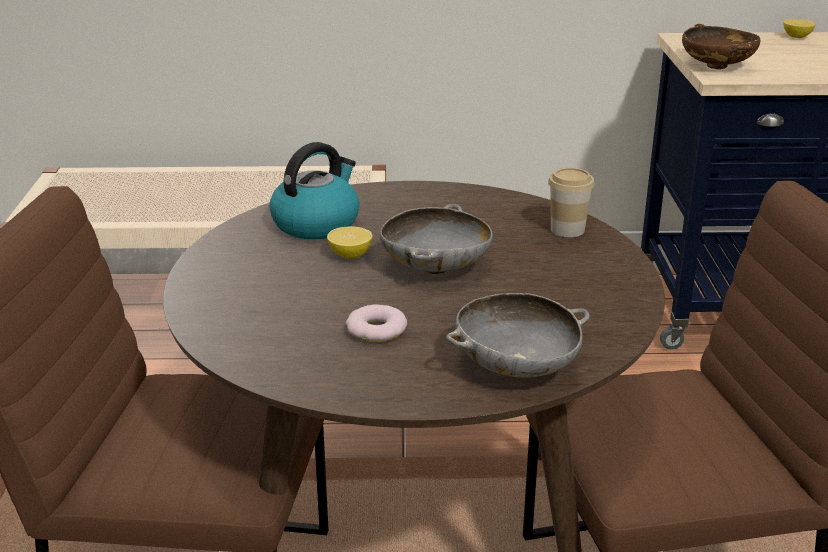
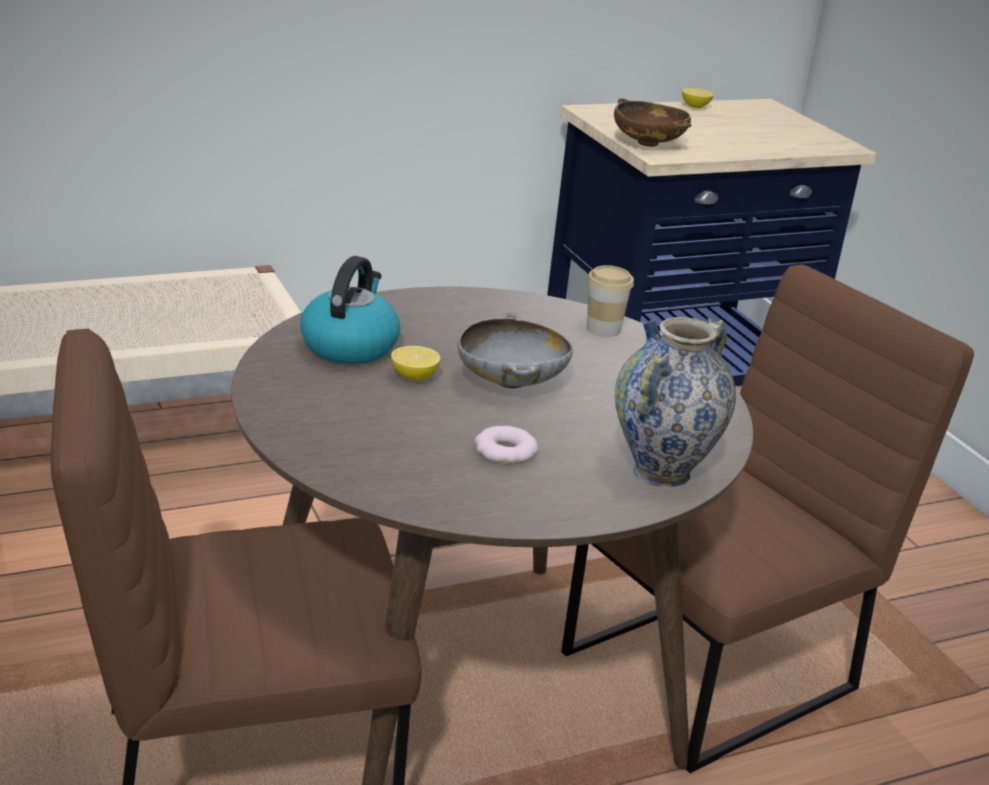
camera: 25 degrees left, 0 degrees up
grey bowl [446,293,590,377] -> vase [615,317,736,487]

